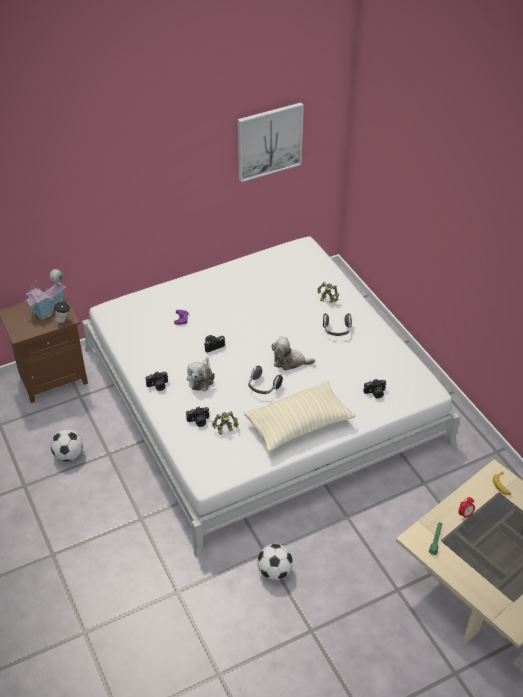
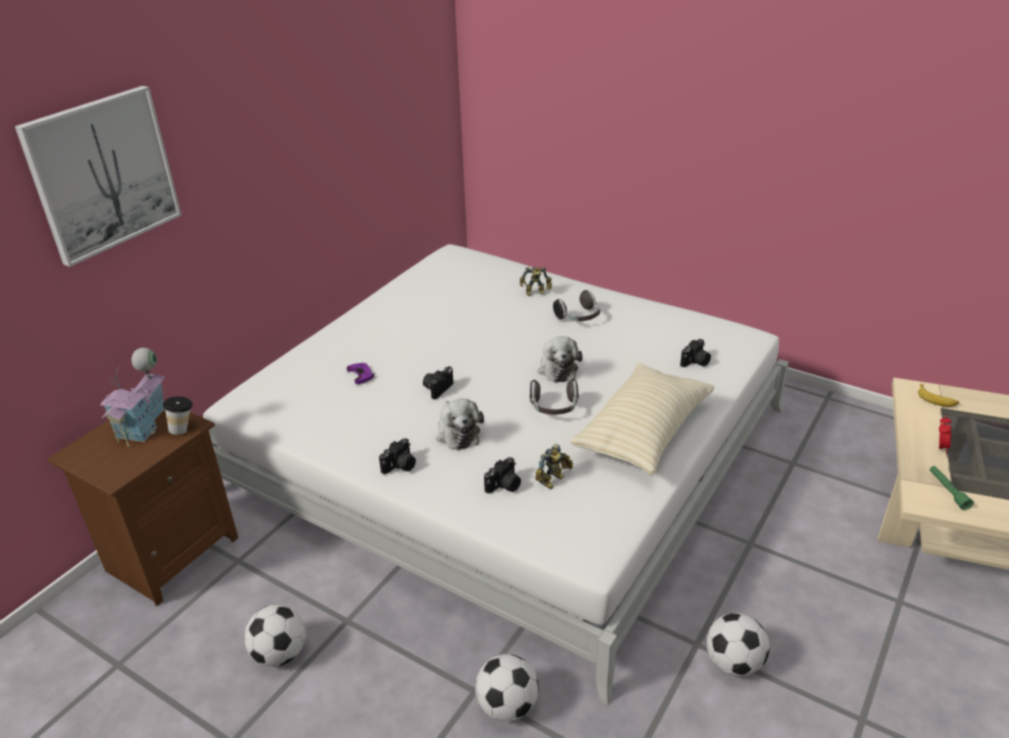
camera: 30 degrees left, 10 degrees down
picture [238,103,304,182] -> picture moved to [15,86,182,267]
plush toy [271,336,315,371] -> plush toy turned 75 degrees counterclockwise [538,336,582,383]
none -> football [475,654,539,722]

